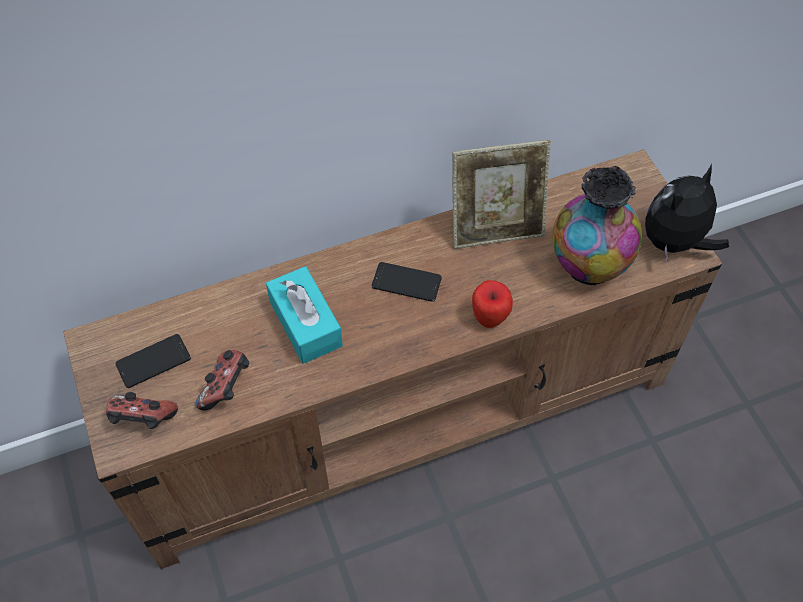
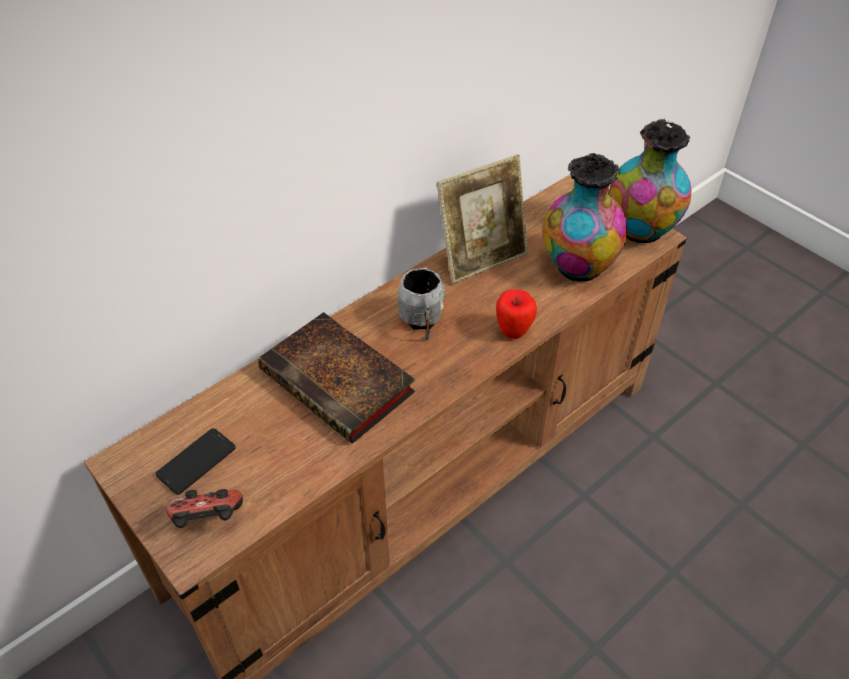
camera: 20 degrees left, 10 degrees down
game controller [196,350,249,411] -> none
turquoise tissue box [266,266,343,364] -> book [258,312,415,444]
phone [372,262,442,302] -> grey mug [398,267,445,341]
plush toy [645,164,729,261] -> vase [609,119,691,243]

